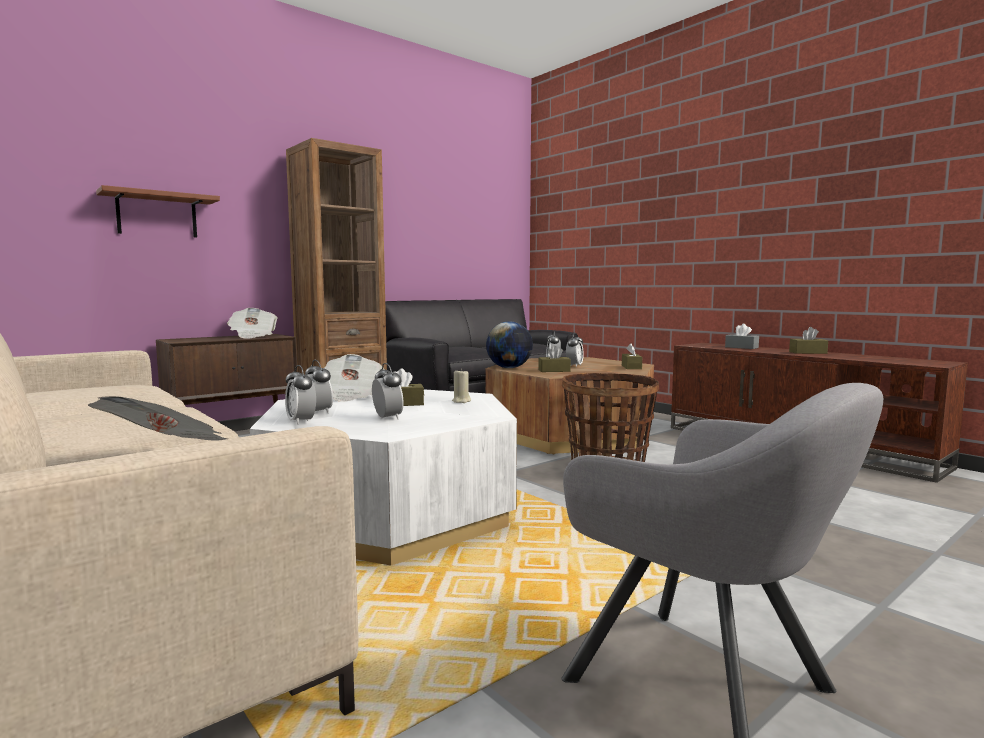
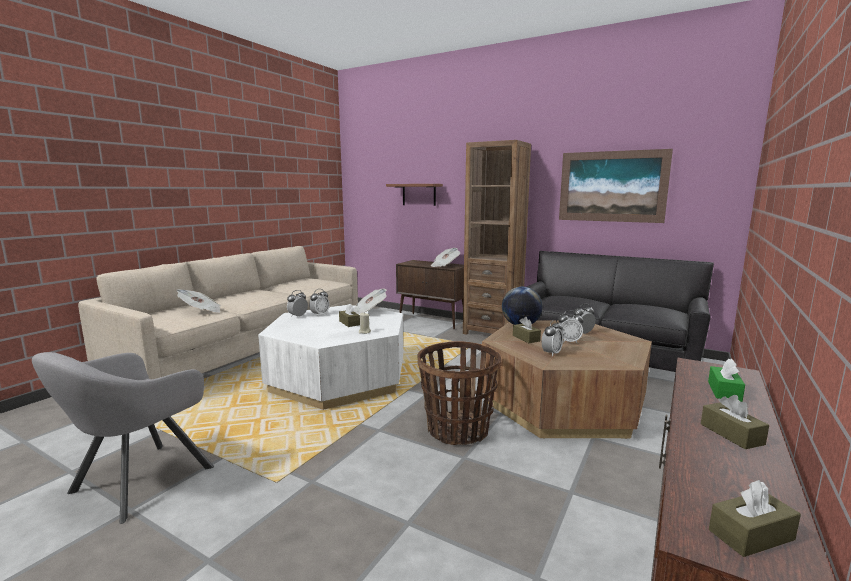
camera: 70 degrees right, 5 degrees up
alarm clock [372,363,404,420] -> alarm clock moved to [542,320,563,357]
brown tissue box [622,343,642,369] -> brown tissue box moved to [709,480,801,557]
grey tissue box [725,324,759,349] -> green tissue box [708,359,745,402]
none -> picture [559,149,673,223]

